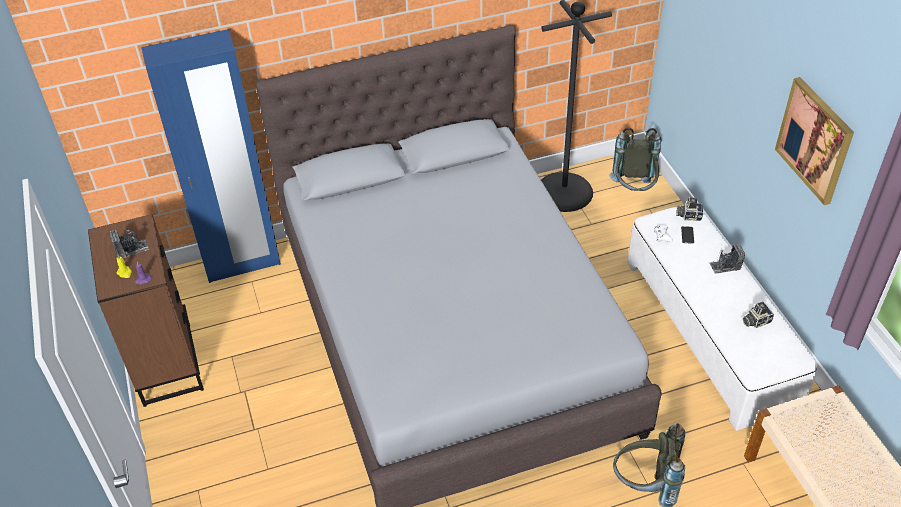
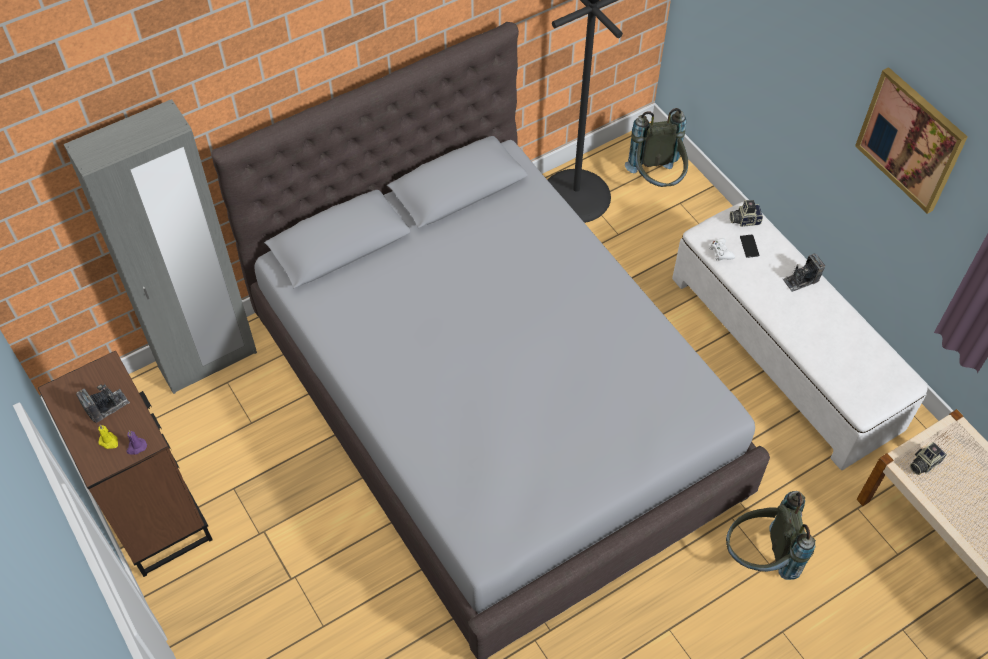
camera: 15 degrees left, 10 degrees up
blue wardrobe [141,29,281,283] -> grey wardrobe [64,99,257,394]
camera [743,302,774,328] -> camera moved to [910,442,947,475]

